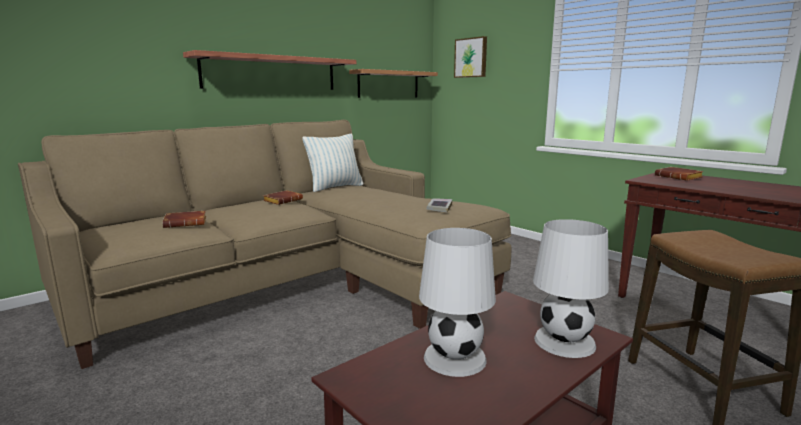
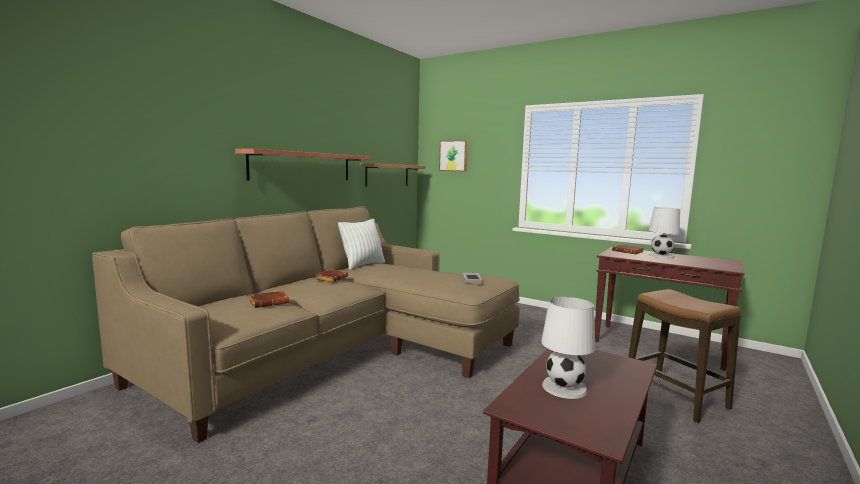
camera: 15 degrees left, 5 degrees down
white table lamp [533,219,609,358] -> white table lamp moved to [648,207,680,259]

